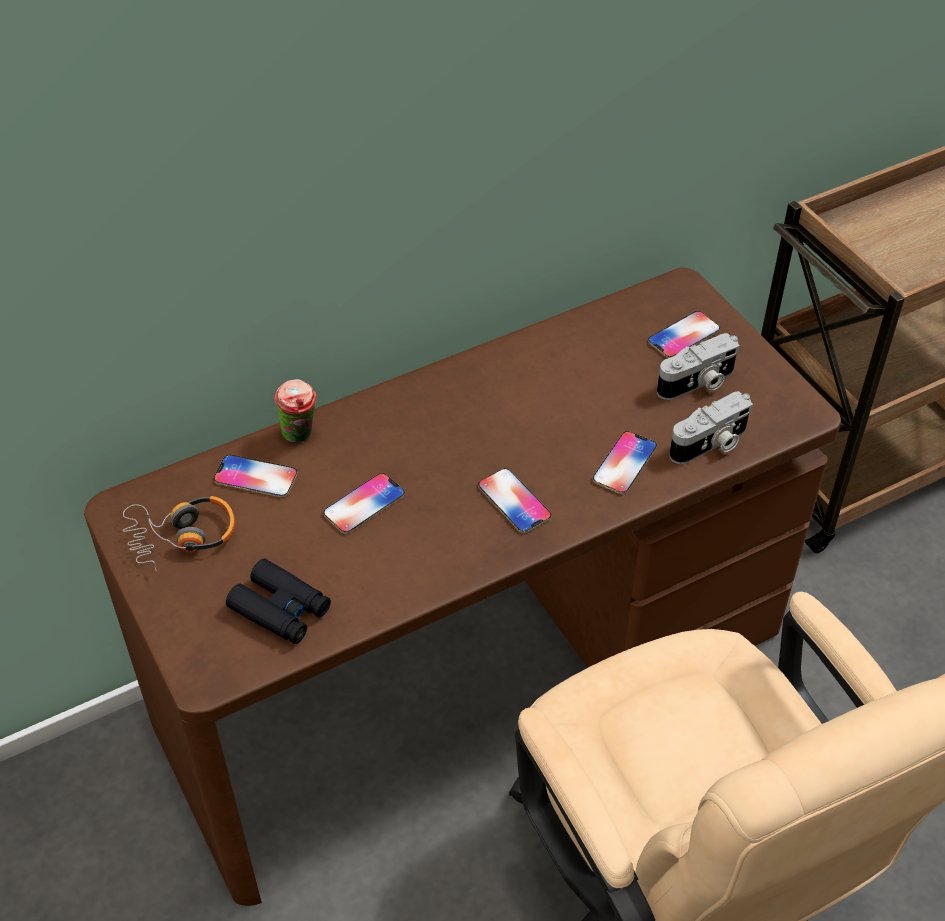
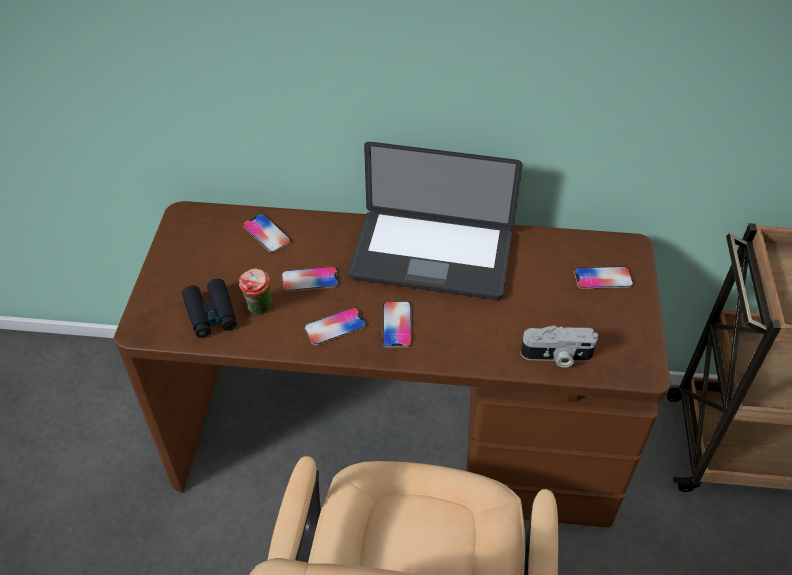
camera: 35 degrees right, 0 degrees up
headphones [123,496,235,572] -> none
cup [274,379,317,442] -> cup moved to [239,268,272,315]
phone [593,431,657,494] -> phone moved to [304,307,366,345]
camera [657,333,740,400] -> none
none -> laptop [348,142,523,300]

